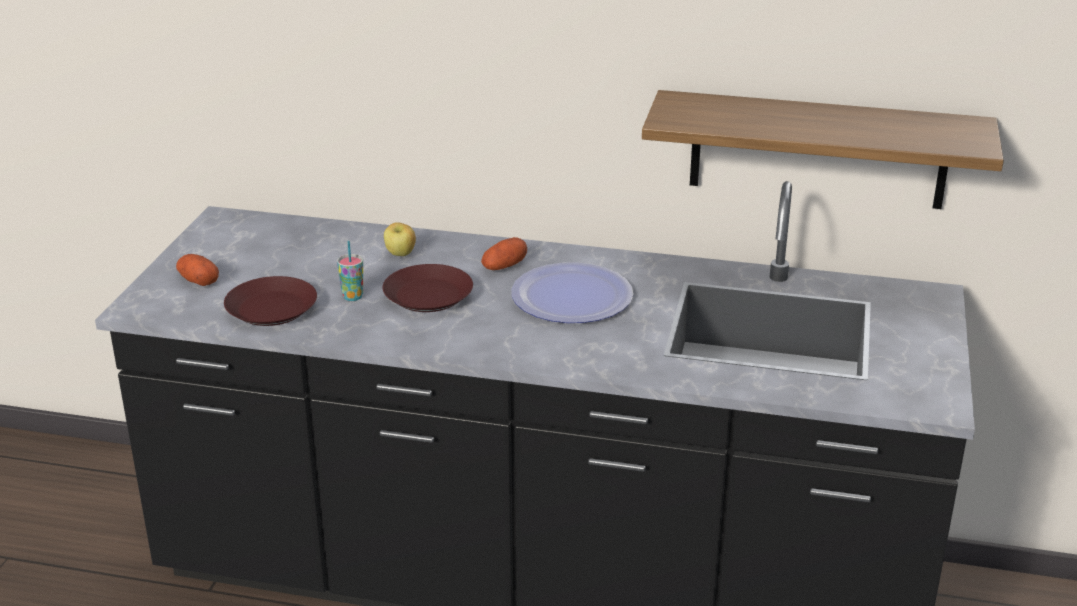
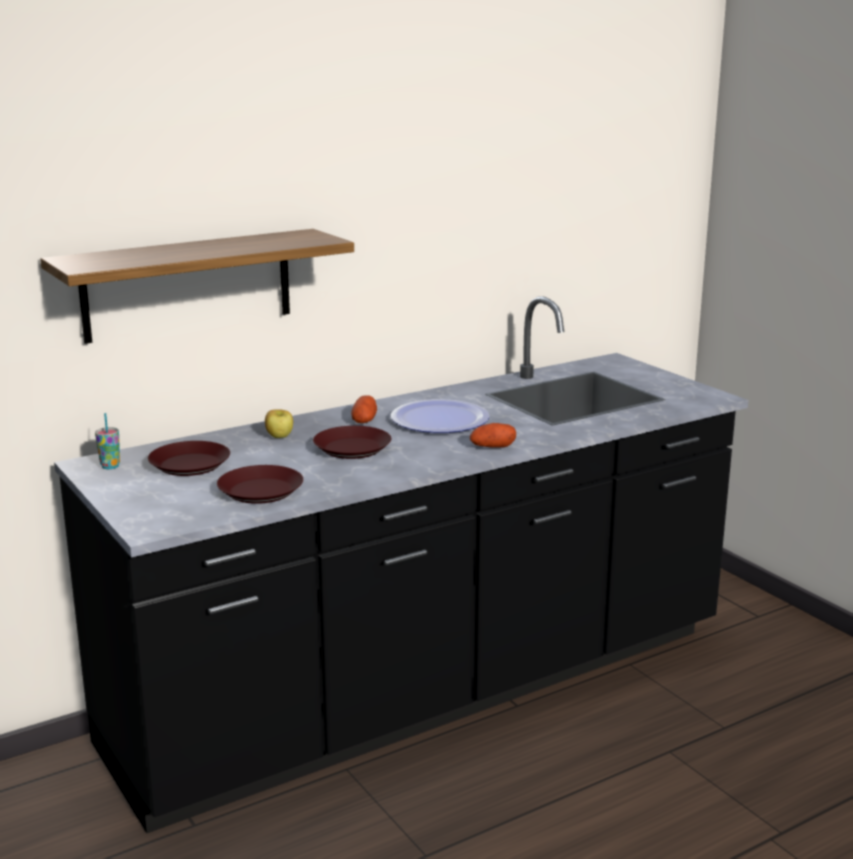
camera: 45 degrees left, 10 degrees down
potato [176,254,219,286] -> potato moved to [470,423,516,448]
cup [337,241,363,301] -> cup moved to [95,413,120,469]
shelf [642,90,1004,209] -> shelf moved to [40,229,354,344]
none -> brown plate [148,441,230,476]

